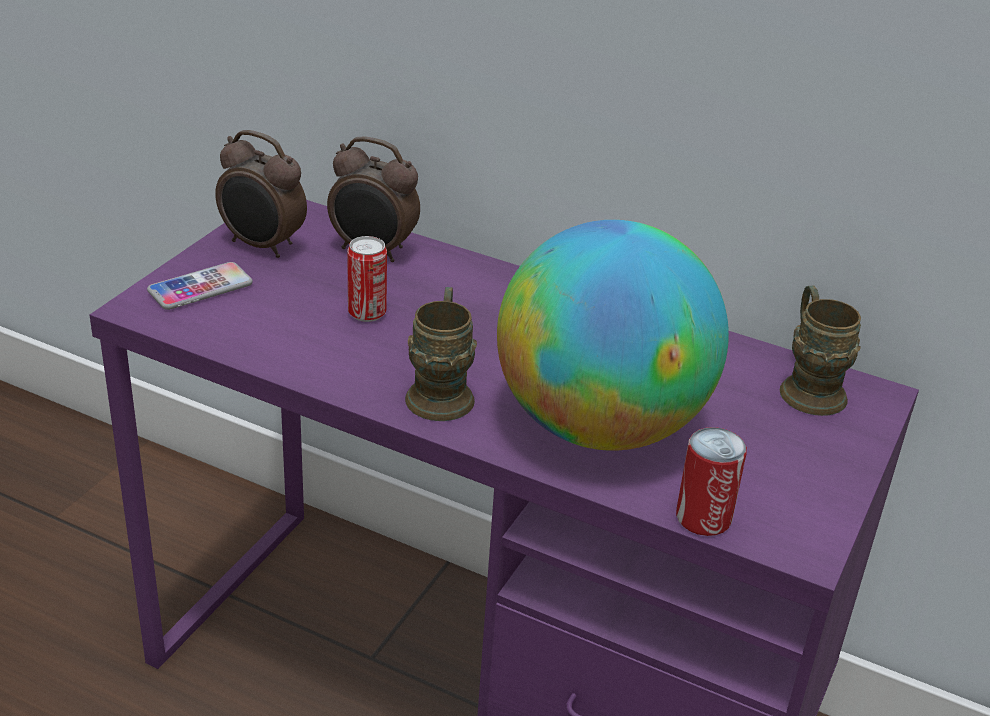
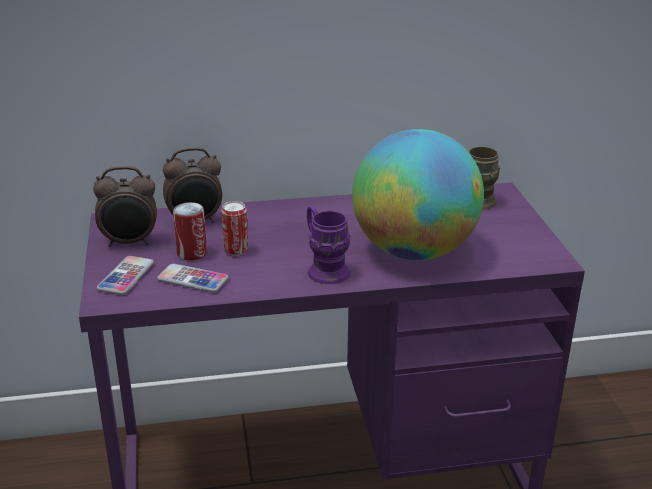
camera: 35 degrees left, 5 degrees down
brown mug [405,287,477,421] -> purple mug [307,206,350,284]
can [676,427,747,536] -> can moved to [173,202,207,261]
none -> phone [157,264,229,292]

